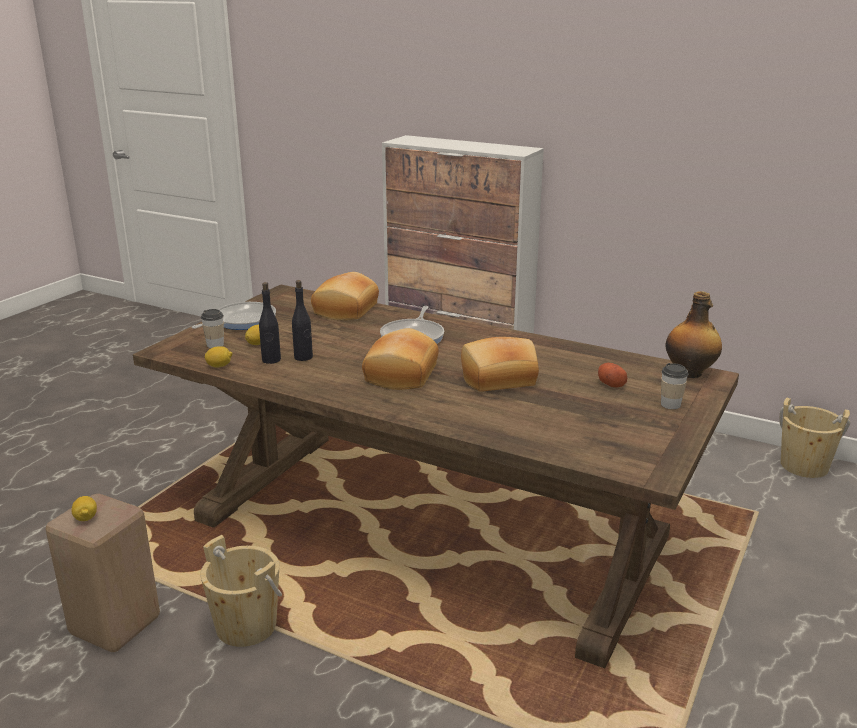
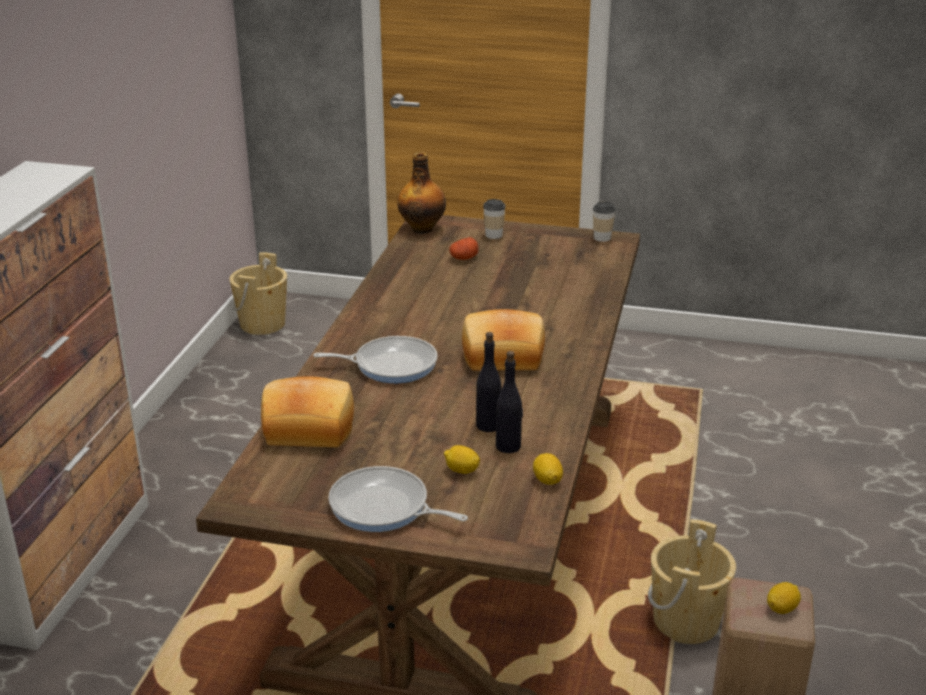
camera: 105 degrees left, 5 degrees up
cup [201,309,224,348] -> cup moved to [593,202,616,242]
bread [461,337,539,392] -> none

